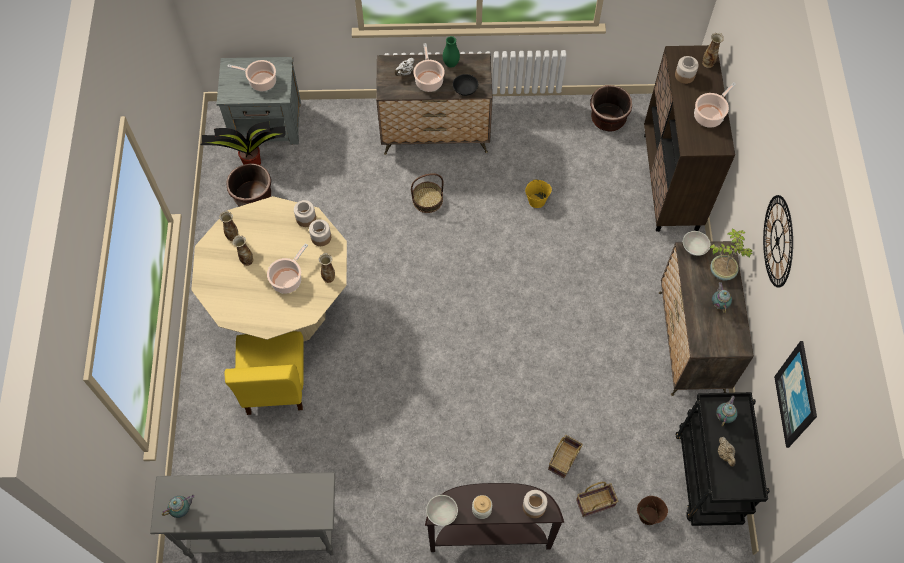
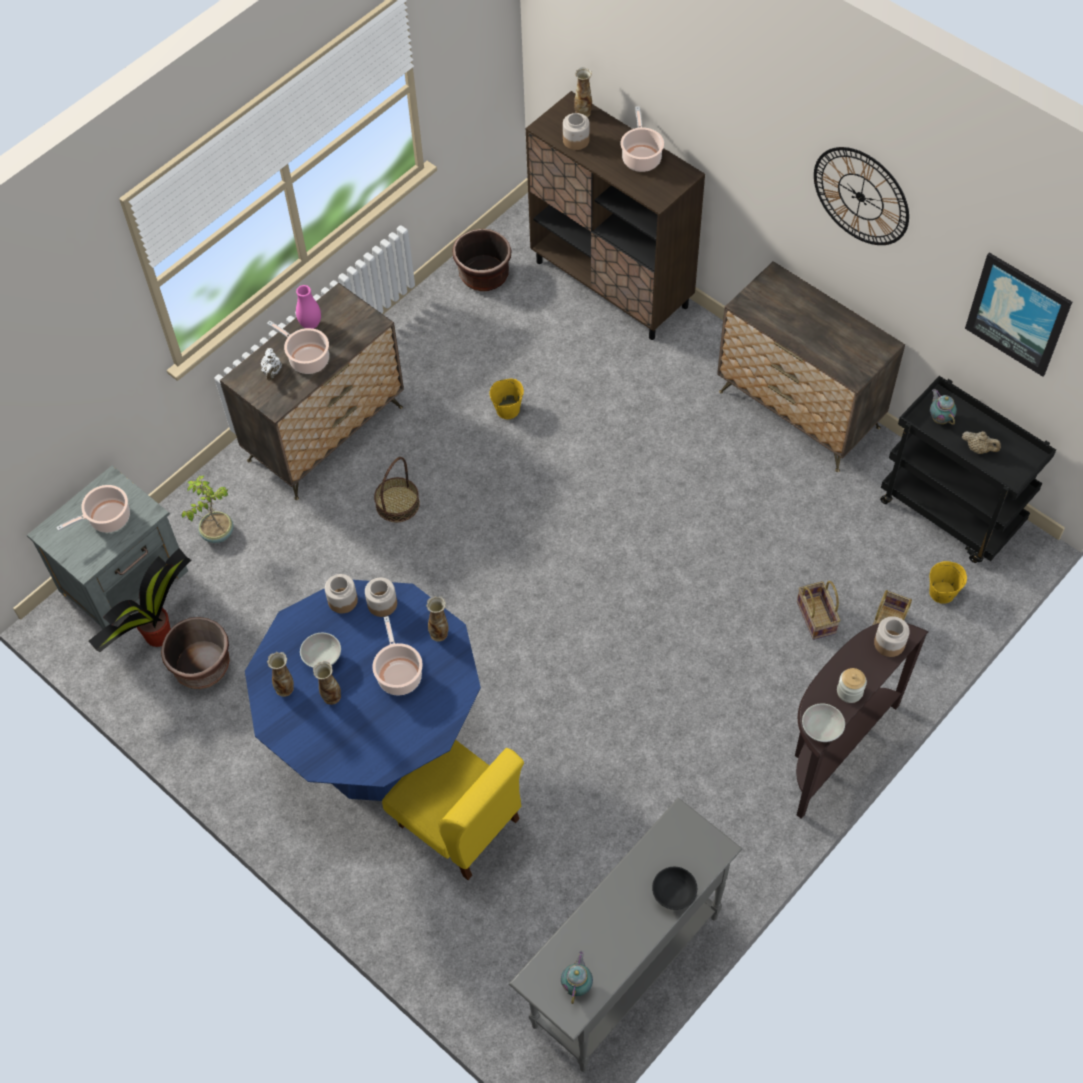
camera: 45 degrees left, 5 degrees down
beige dining table [191,196,347,341] -> blue dining table [245,580,481,801]
green vase [443,36,460,68] -> pink vase [296,285,321,329]
black bowl [453,74,478,96] -> black bowl moved to [652,867,697,910]
brown bucket [637,496,668,525] -> yellow bucket [929,561,967,604]
white bowl [683,231,711,256] -> white bowl moved to [300,633,341,668]
potted plant [709,229,752,281] -> potted plant moved to [182,476,234,543]
teapot [712,282,732,314] -> none

